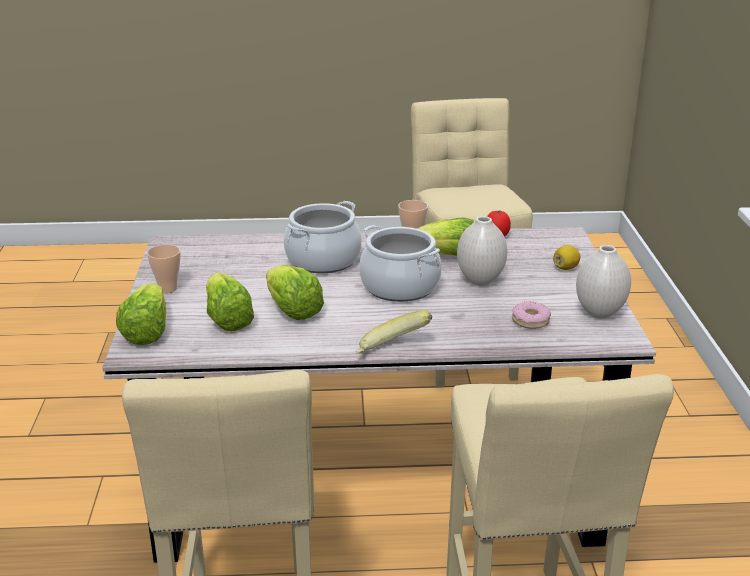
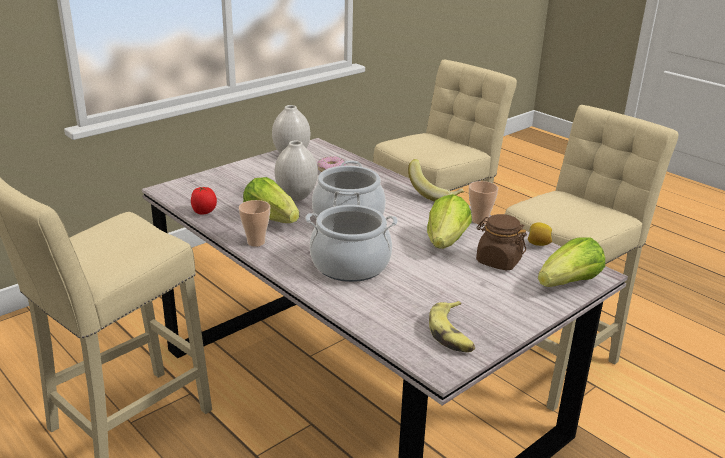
camera: 130 degrees left, 0 degrees up
cup [147,244,181,293] -> cup moved to [469,181,498,224]
lettuce [206,272,254,331] -> brown jar [476,214,527,270]
lemon [553,245,580,270] -> lemon moved to [528,223,552,246]
none -> banana [429,301,475,352]

